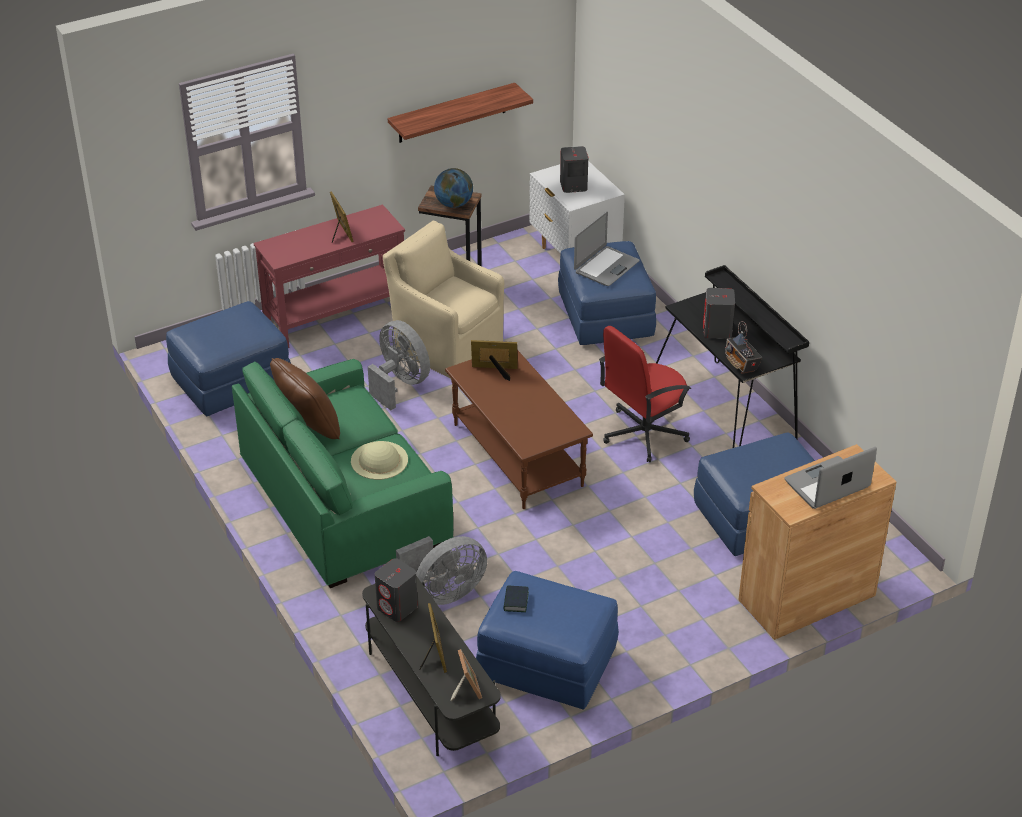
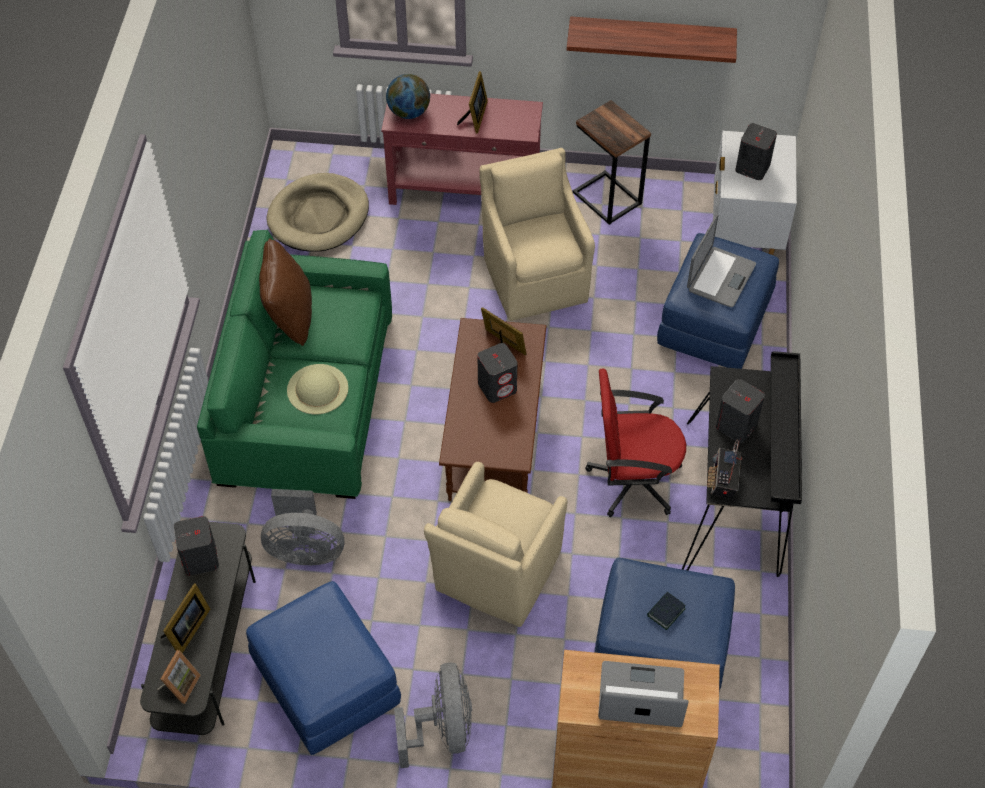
camera: 35 degrees right, 15 degrees up
blue ottoman [166,301,291,416] -> beige dog bed [267,173,369,252]
grey fan [368,320,430,410] -> grey fan moved to [394,663,472,768]
globe [434,168,473,208] -> globe moved to [386,74,430,119]
book [503,585,529,612] -> book moved to [647,592,686,630]
laptop [574,212,640,286] -> laptop turned 45 degrees counterclockwise [687,215,756,307]
none -> beige armchair [424,462,568,627]
none -> grey speaker [478,343,518,403]

